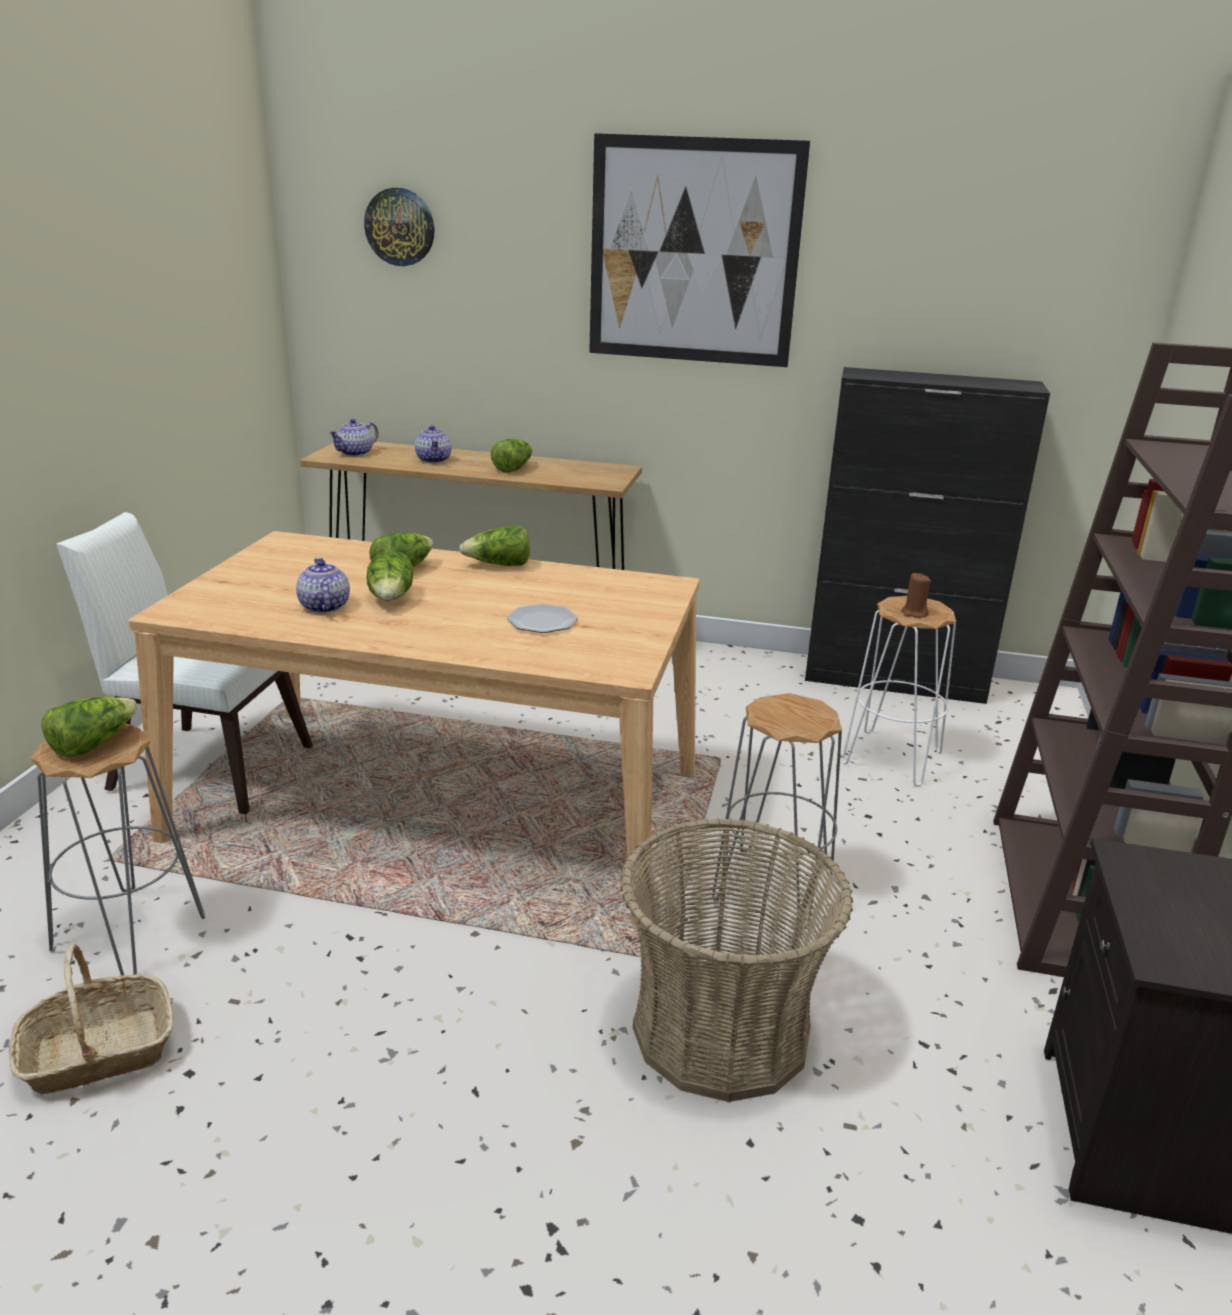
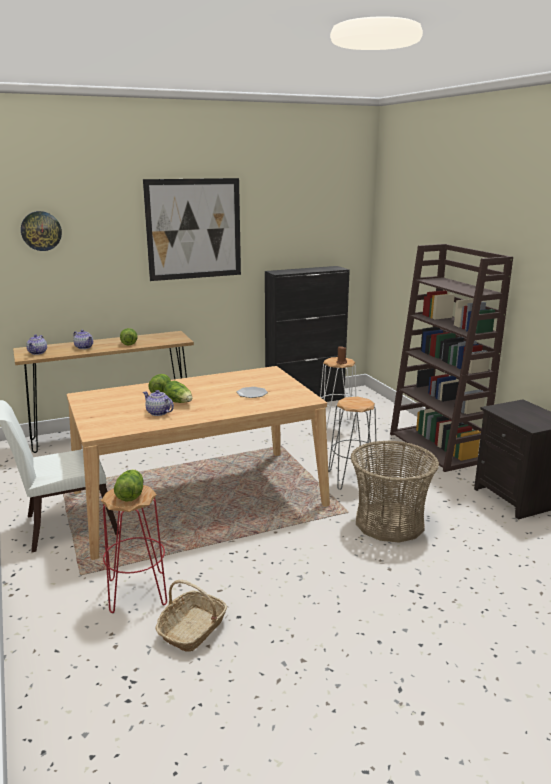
camera: 35 degrees left, 5 degrees down
grey stool [31,724,205,976] -> red stool [101,485,167,613]
lettuce [459,526,530,566] -> none

